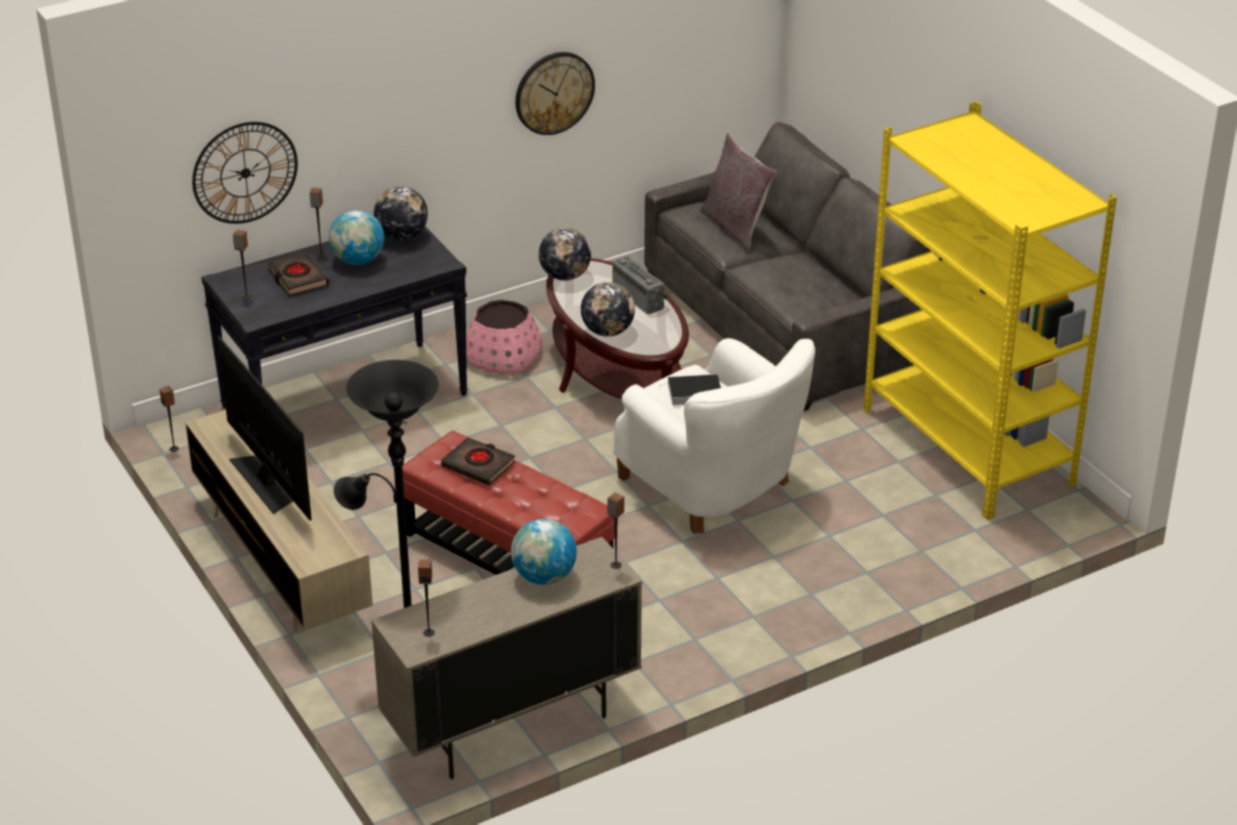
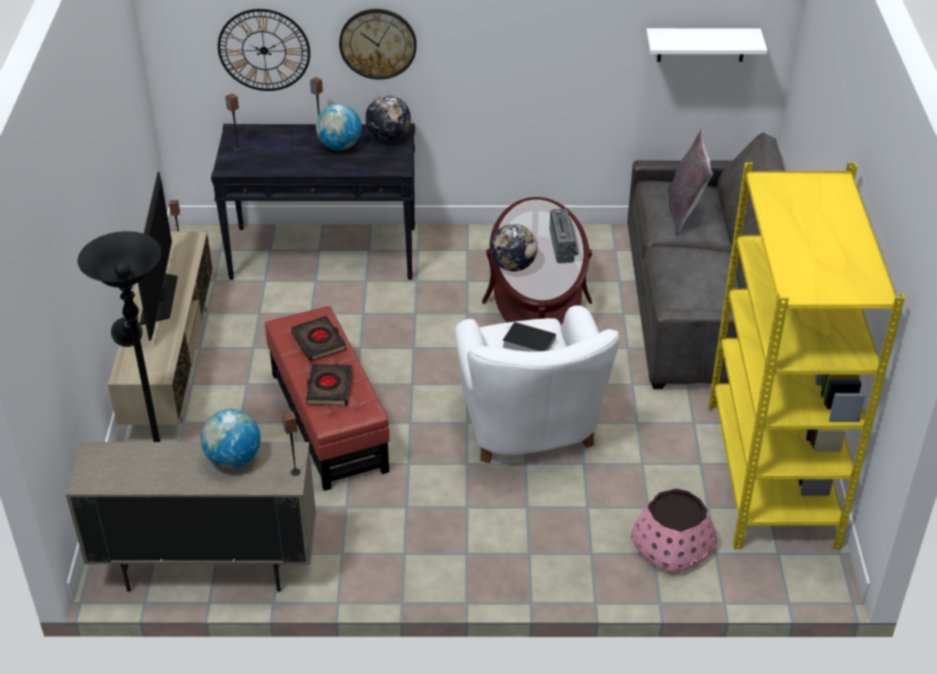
camera: 30 degrees right, 5 degrees up
black book [268,252,329,295] -> black book moved to [306,364,353,406]
speaker [418,559,435,637] -> none
pink planter [466,300,542,375] -> pink planter moved to [631,489,717,573]
wall clock [515,52,595,135] -> wall clock moved to [339,9,417,80]
globe [539,228,591,281] -> none
none -> white shelf [646,28,768,62]

